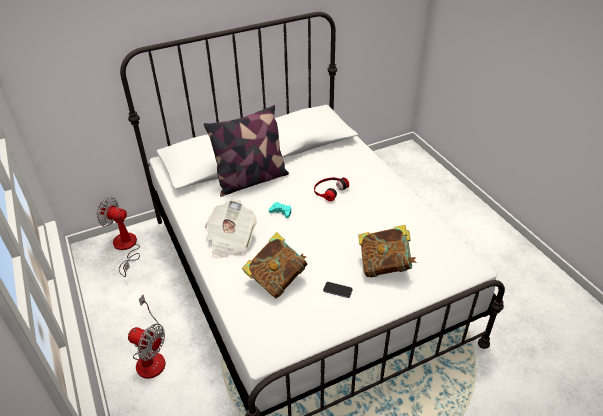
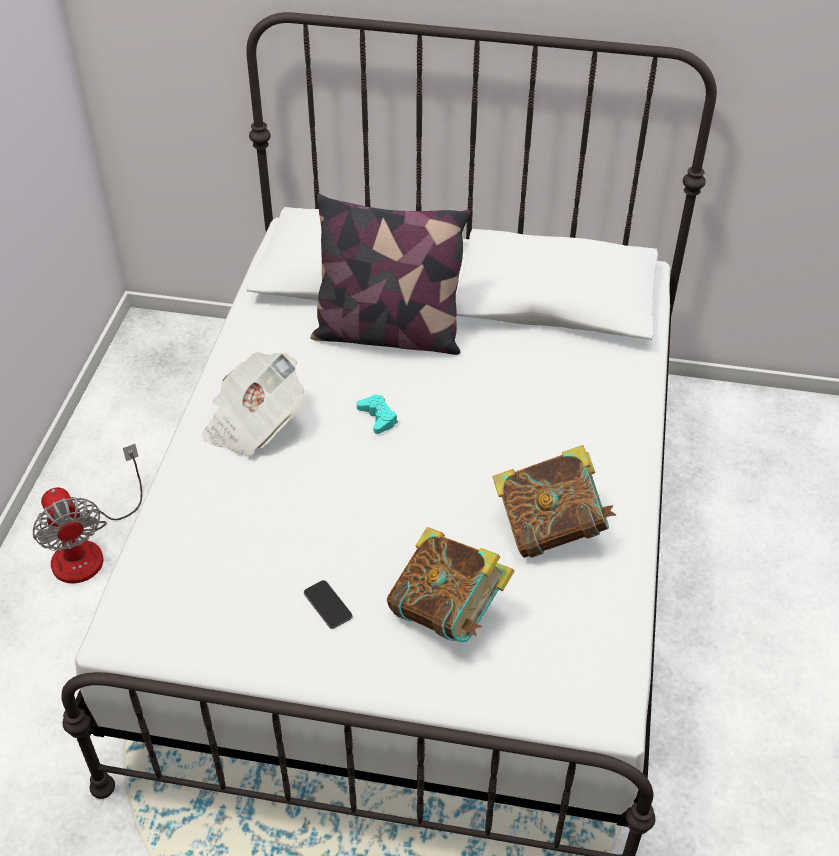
camera: 35 degrees right, 5 degrees up
fan [97,197,140,277] -> none
book [242,232,308,298] -> book moved to [493,445,616,558]
headphones [314,177,349,201] -> none

